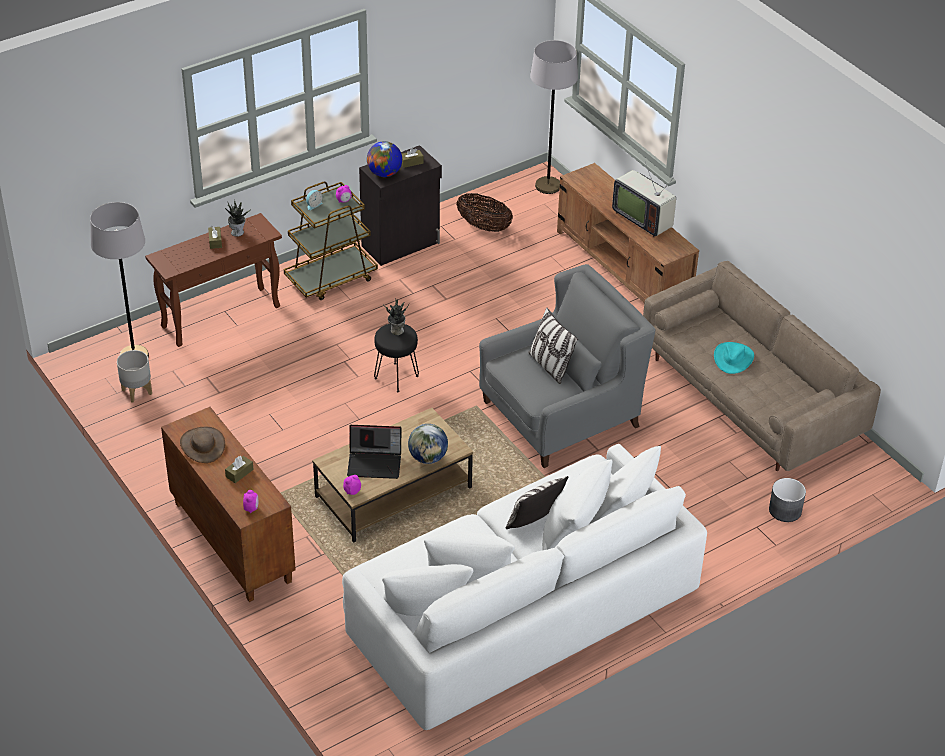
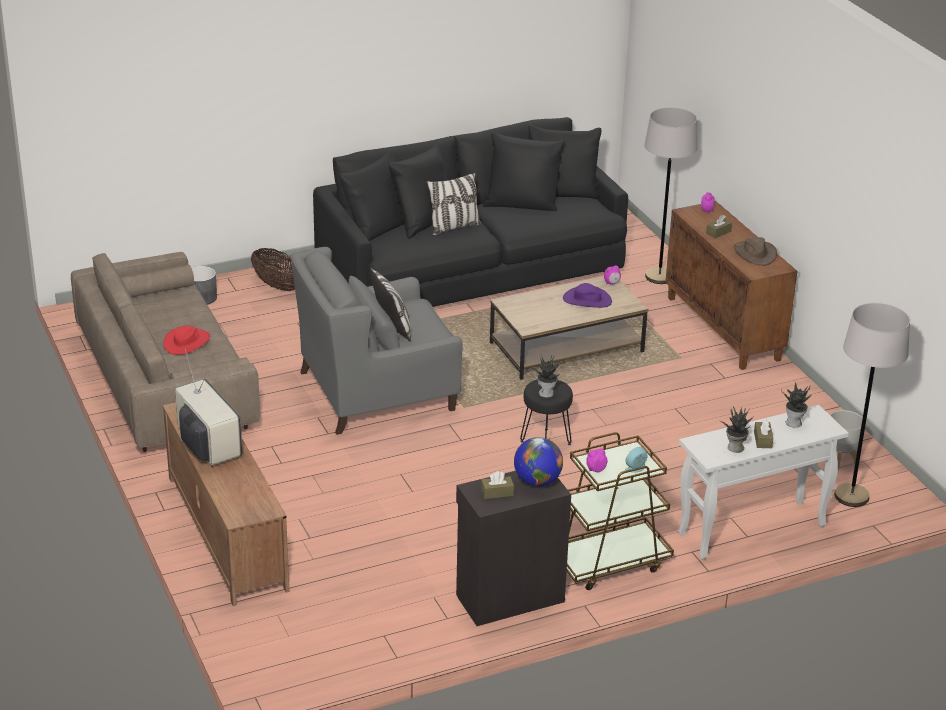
camera: 170 degrees left, 10 degrees down
brown console table [145,213,282,347] -> white console table [678,405,849,560]
white sofa [342,444,707,730] -> black sofa [313,117,628,307]
laptop [347,425,401,479] -> purple hat [563,283,612,308]
globe [408,424,448,464] -> none
basket [456,193,513,232] -> basket moved to [251,248,295,291]
grey floor lamp [530,40,578,194] -> grey floor lamp moved to [644,107,698,284]
turquoise hat [714,342,754,374] -> red hat [163,326,210,355]
none -> potted plant [781,383,812,428]

